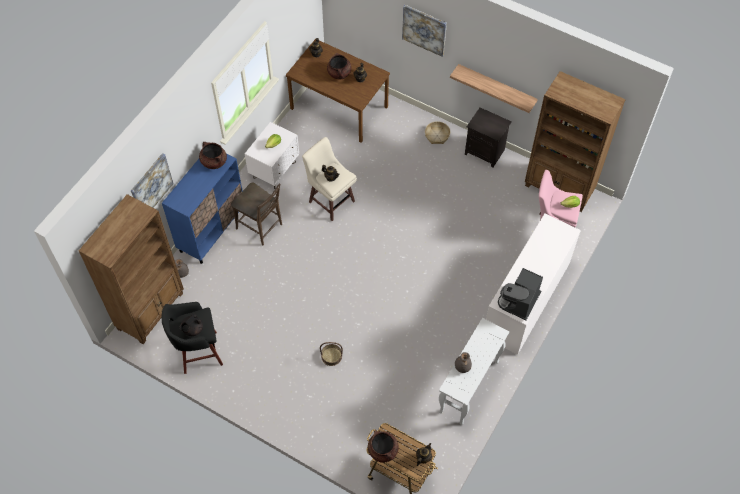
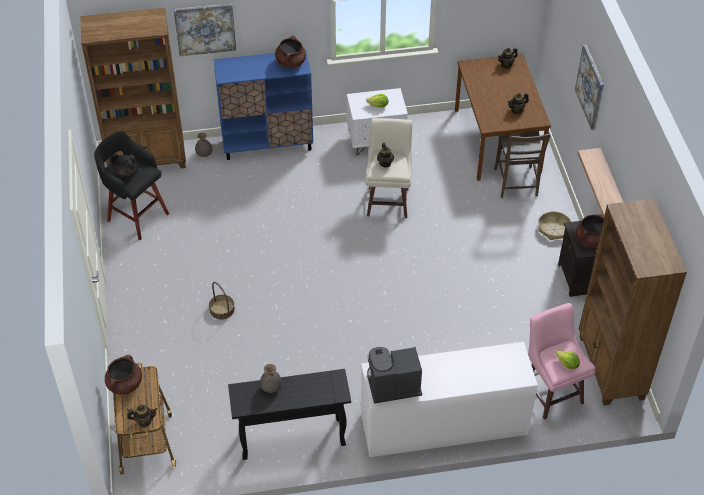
camera: 50 degrees right, 10 degrees down
brown chair [231,182,282,246] -> brown chair moved to [494,131,550,198]
brown cooking pot [327,53,351,80] -> brown cooking pot moved to [576,214,604,247]
white console table [439,318,509,425] -> black console table [228,369,351,460]

